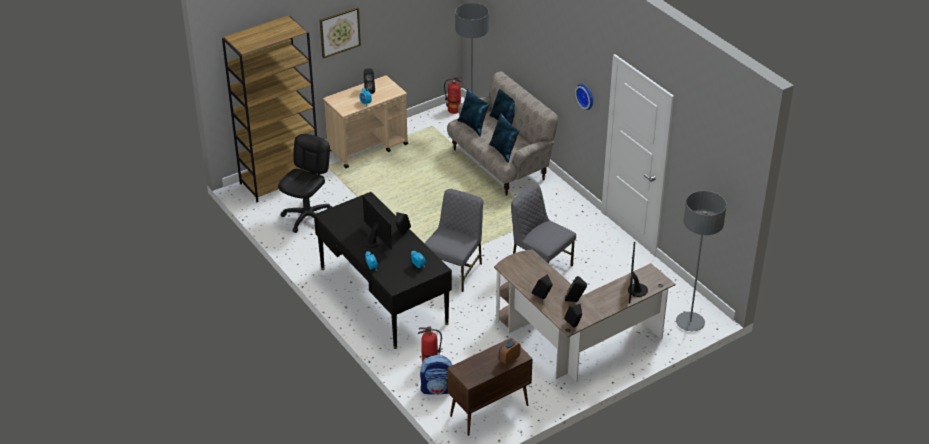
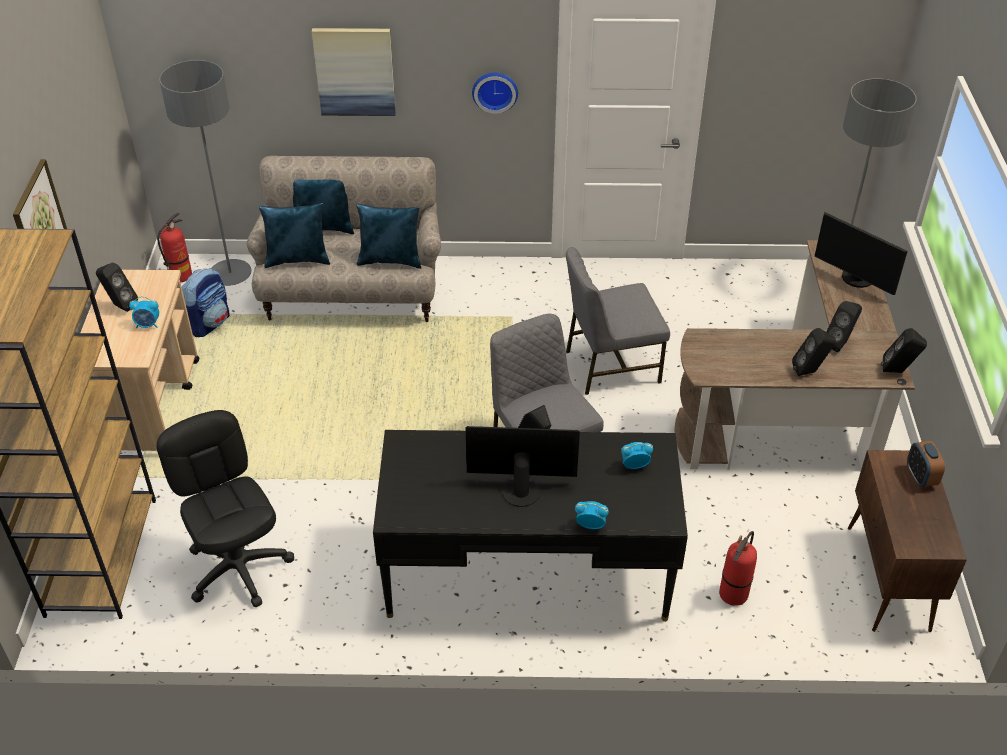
camera: 55 degrees left, 5 degrees up
backpack [420,355,452,395] -> backpack moved to [182,268,230,337]
none -> picture [312,28,396,116]

